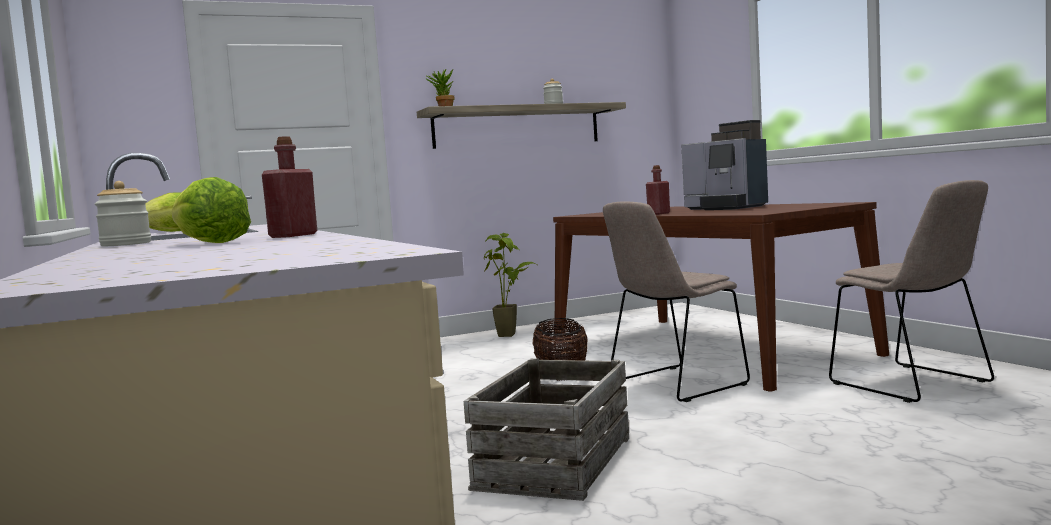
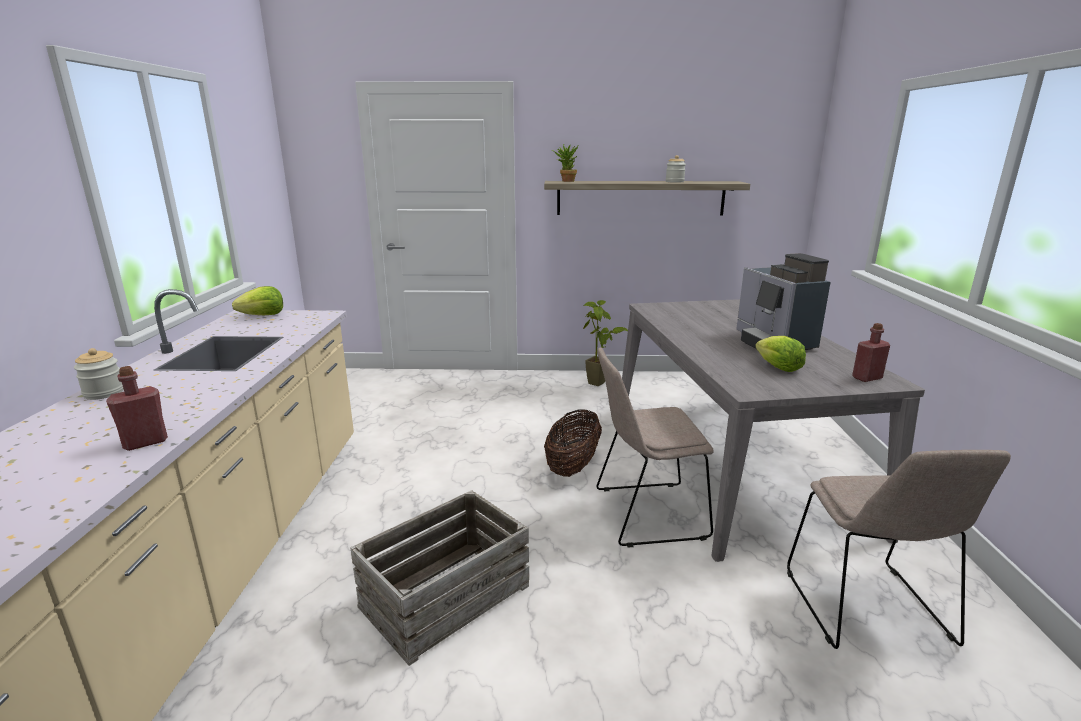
camera: 25 degrees right, 15 degrees up
lettuce [172,177,251,243] -> lettuce moved to [755,336,806,372]
brown dining table [553,202,889,392] -> grey dining table [622,299,925,562]
red bottle [646,165,670,215] -> red bottle moved to [852,323,890,382]

